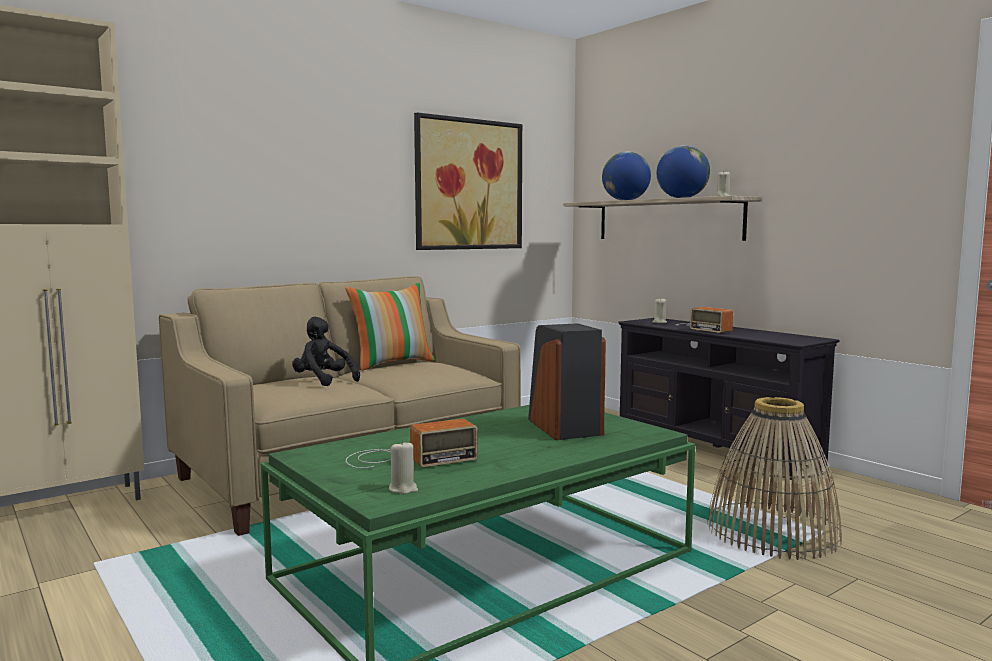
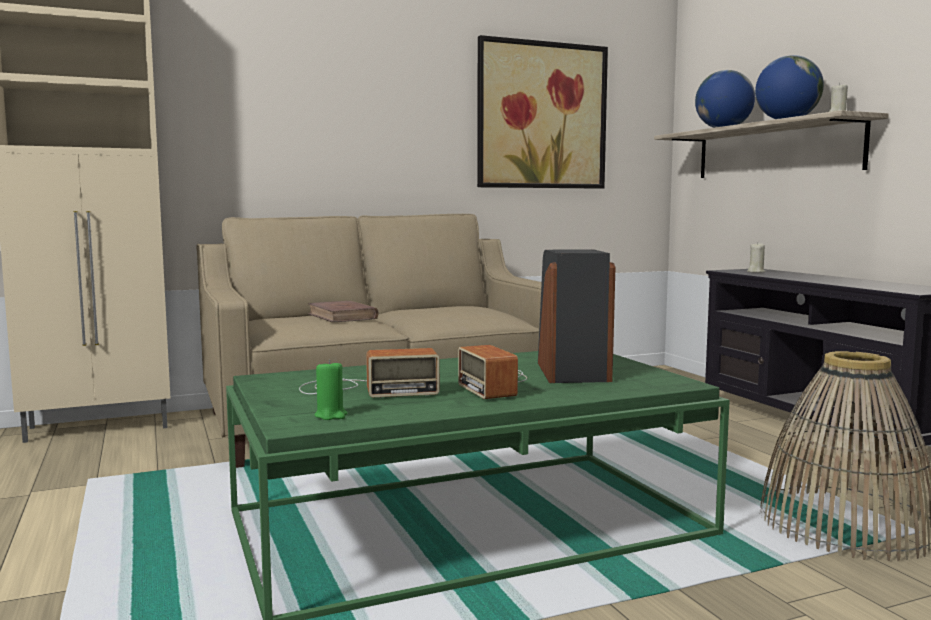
camera: 15 degrees right, 0 degrees up
black plush toy [292,317,360,386] -> brown book [308,301,379,322]
pillow [345,283,435,371] -> none
beige candle [389,440,418,494] -> green candle [314,359,347,420]
radio [676,307,733,333] -> radio moved to [458,345,527,399]

